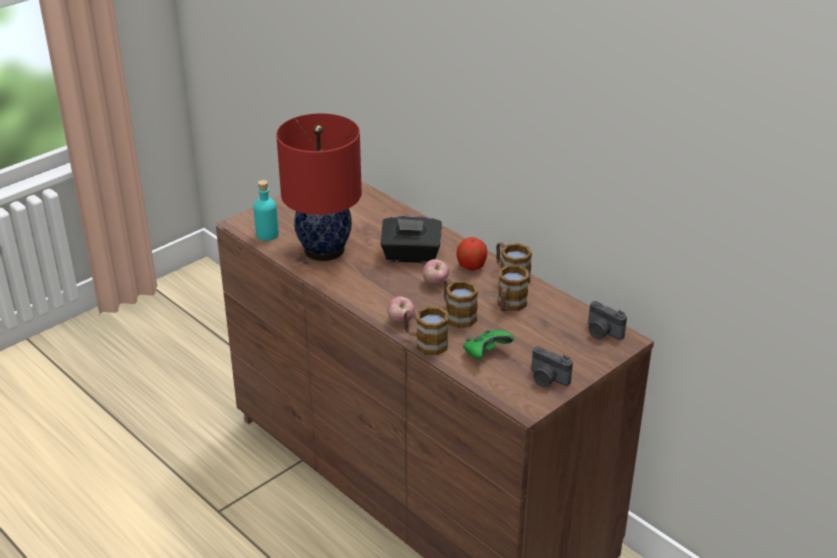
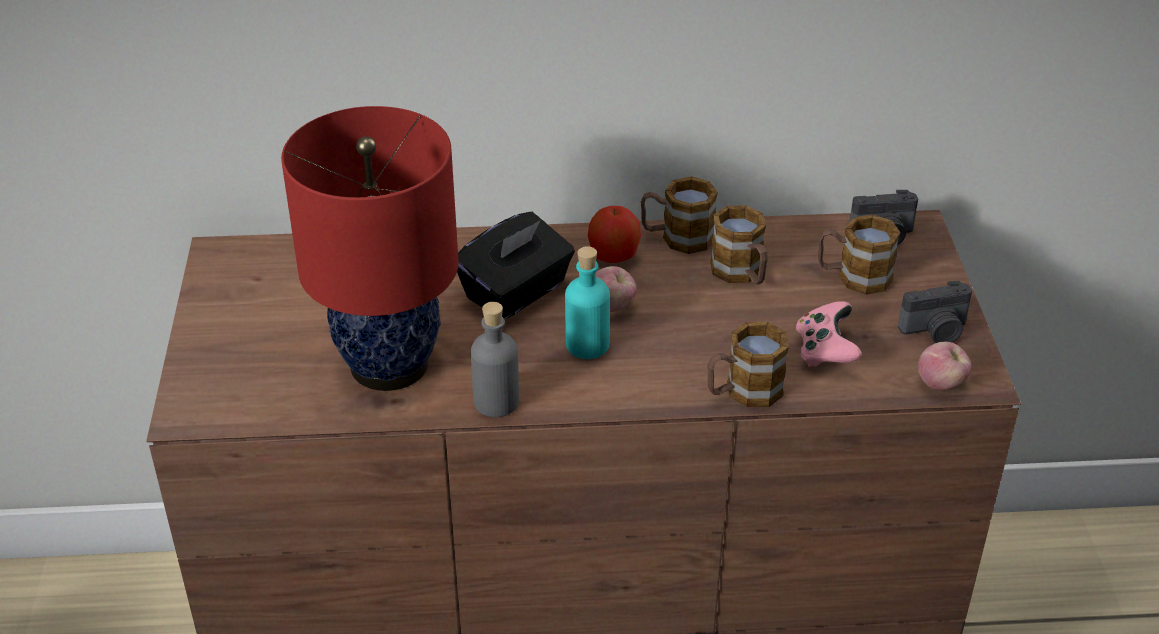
camera: 50 degrees left, 5 degrees up
turquoise bottle [253,180,279,241] -> turquoise bottle moved to [565,246,610,359]
apple [387,297,415,323] -> apple moved to [918,342,972,390]
mug [443,279,478,328] -> mug moved to [818,214,901,295]
green game controller [463,330,514,359] -> pink game controller [796,301,862,367]
none -> grey bottle [471,302,519,417]

